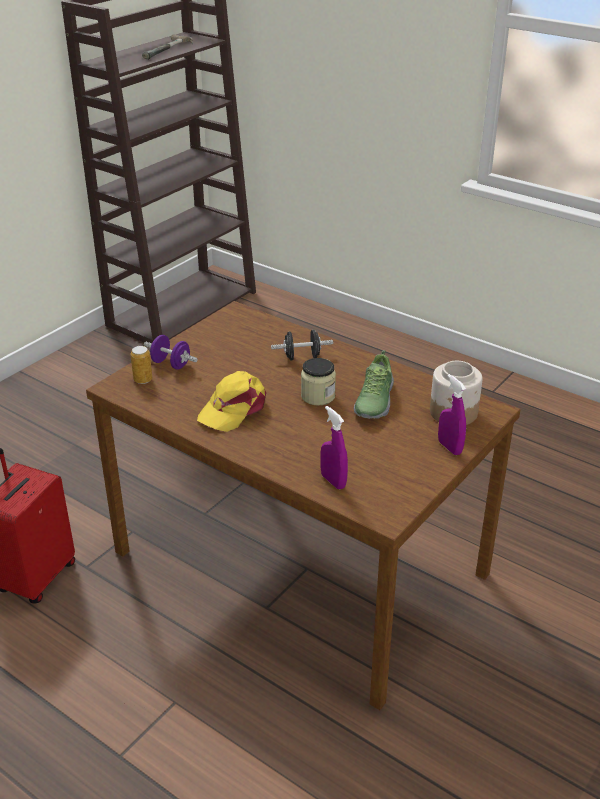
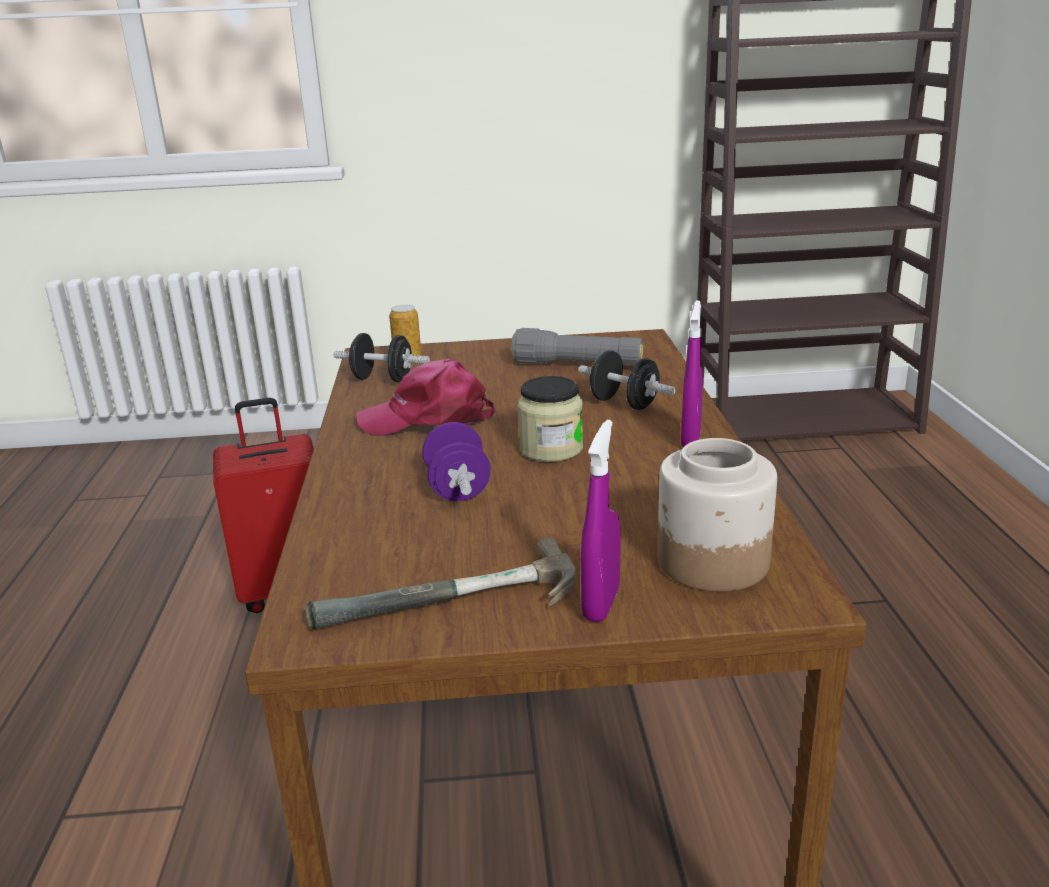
camera: 50 degrees right, 10 degrees down
hammer [142,34,193,59] -> hammer moved to [305,537,576,631]
purple dumbbell [144,335,198,370] -> purple dumbbell moved to [422,422,491,501]
yellow cap [197,371,266,432] -> pink cap [356,359,495,436]
purple spray bottle [320,406,348,489] -> purple spray bottle moved to [681,300,703,447]
shoe [354,350,394,419] -> none
none -> black dumbbell [333,333,430,382]
none -> grey flashlight [511,328,643,365]

